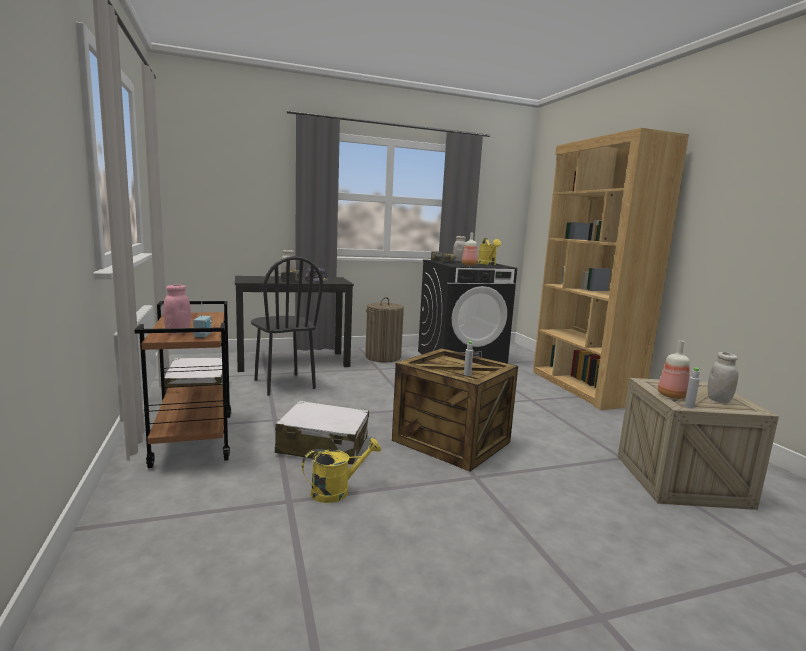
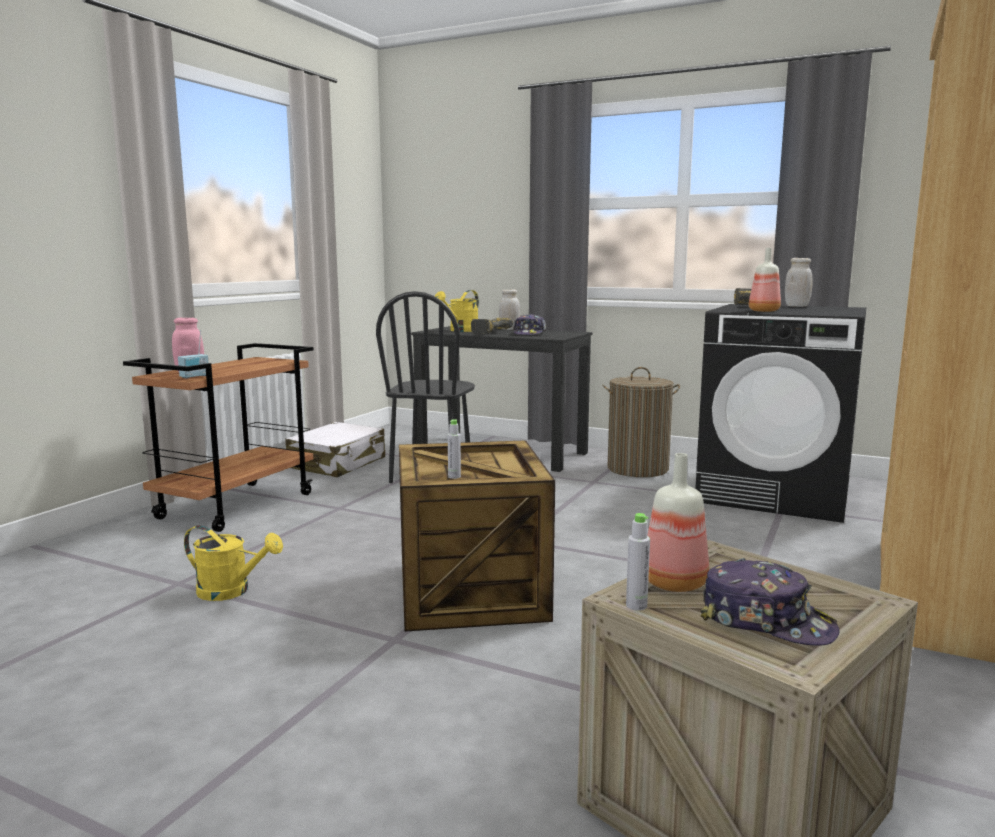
camera: 45 degrees right, 0 degrees up
white suitcase [275,401,369,464] -> none
yellow watering can [478,238,501,265] -> yellow watering can moved to [435,290,479,332]
white jar [708,352,738,403] -> cap [700,558,839,646]

